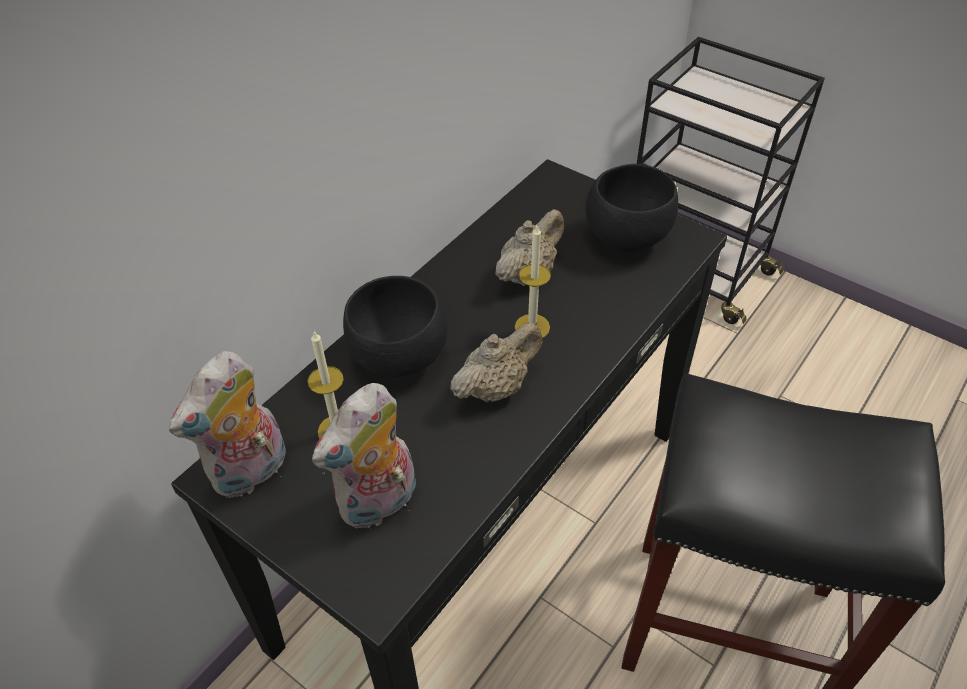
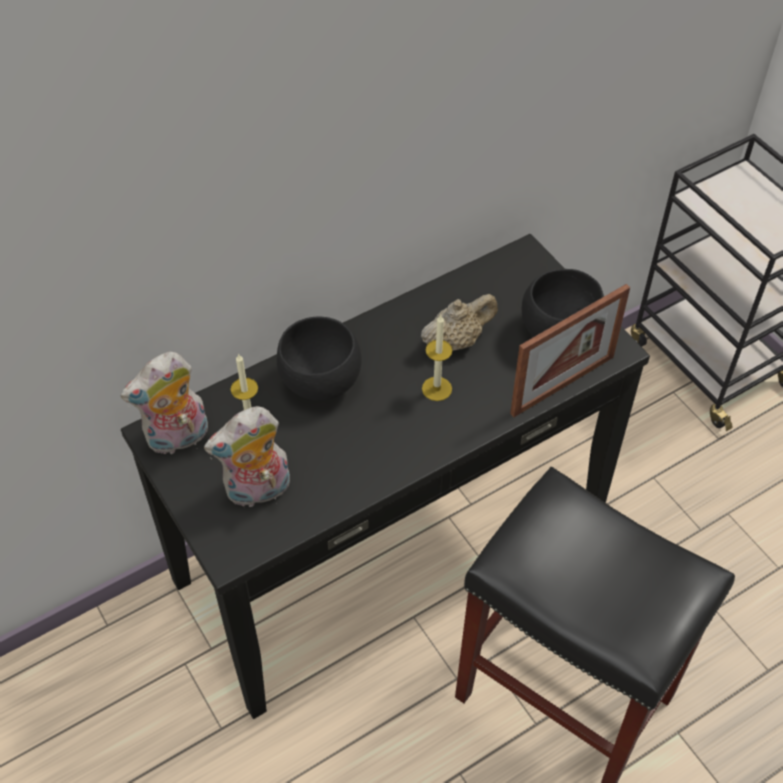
camera: 20 degrees right, 5 degrees up
beige teapot [450,322,543,402] -> none
none -> picture frame [510,284,630,417]

